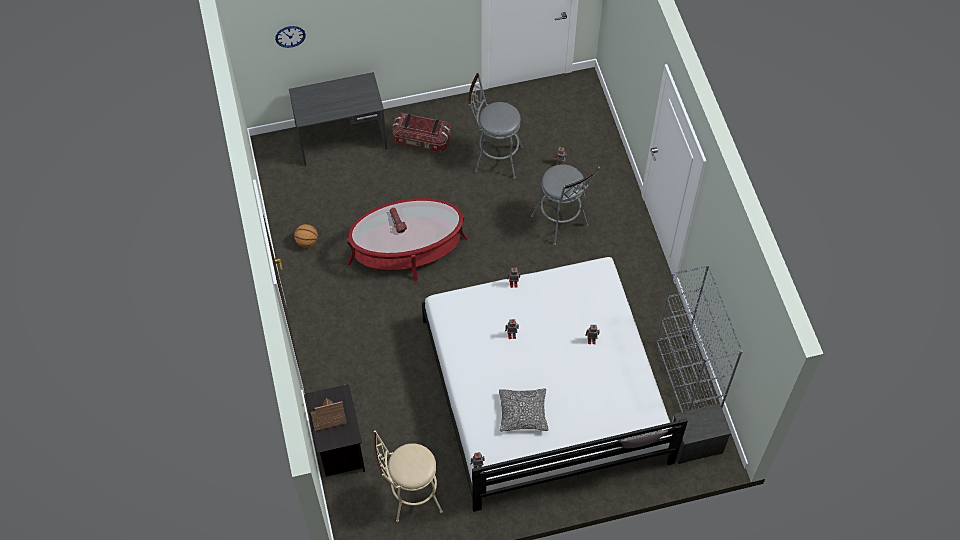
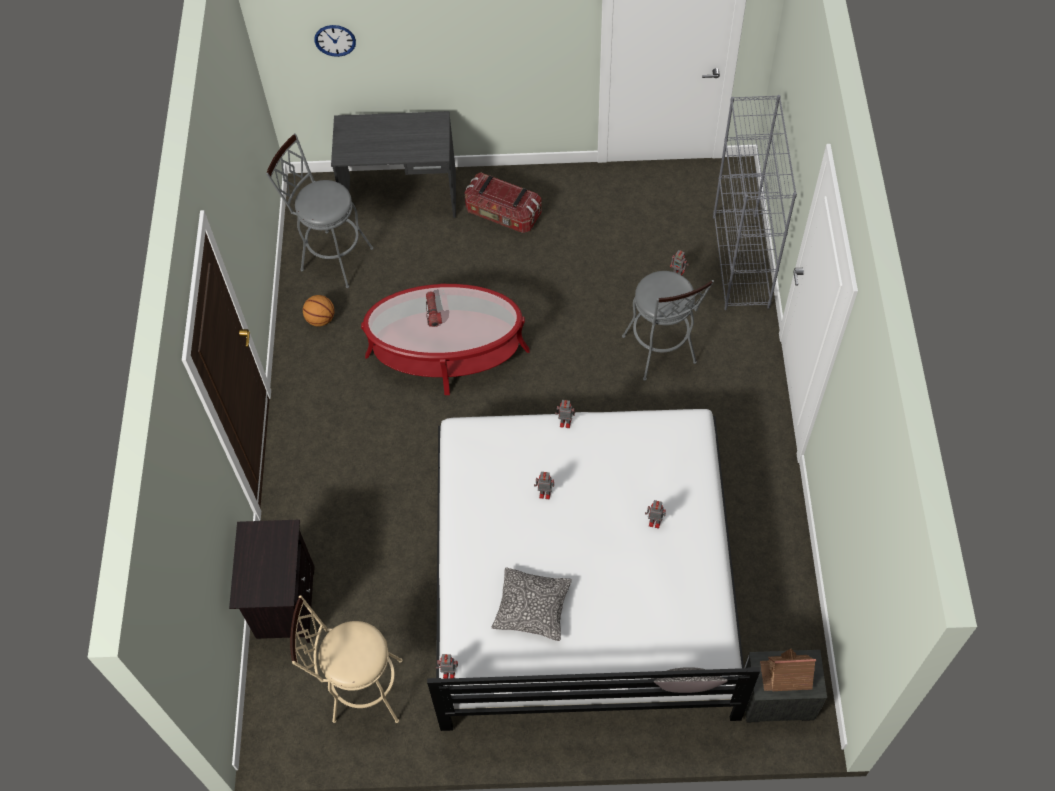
camera: 15 degrees right, 0 degrees up
toy house [311,398,347,431] -> toy house moved to [760,649,816,691]
grey stool [469,72,523,179] -> grey stool moved to [266,133,374,288]
grey bookcase [656,265,743,412] -> grey bookcase moved to [713,95,797,310]

